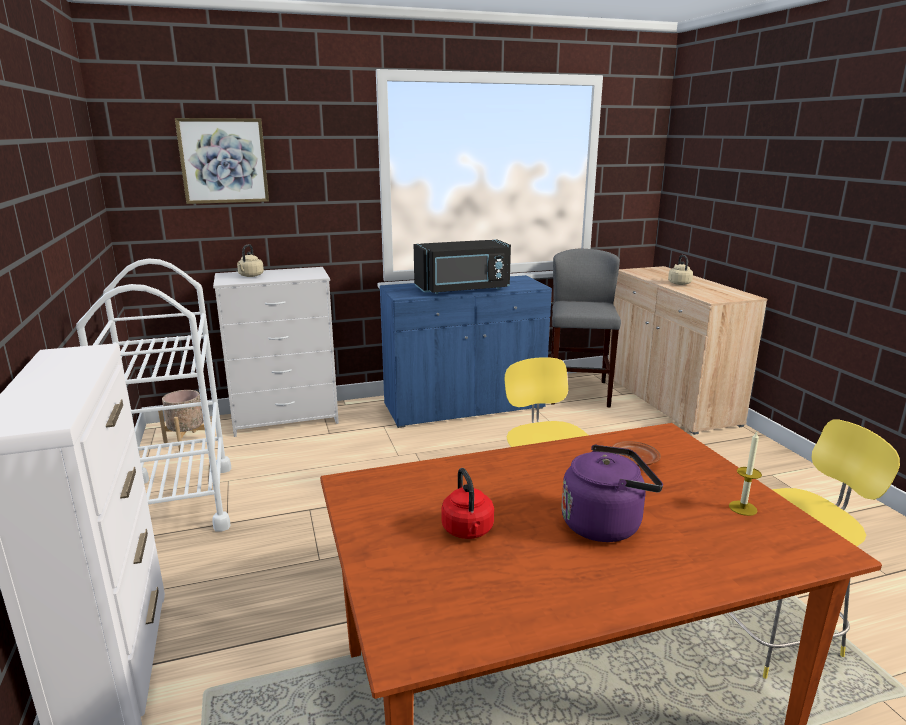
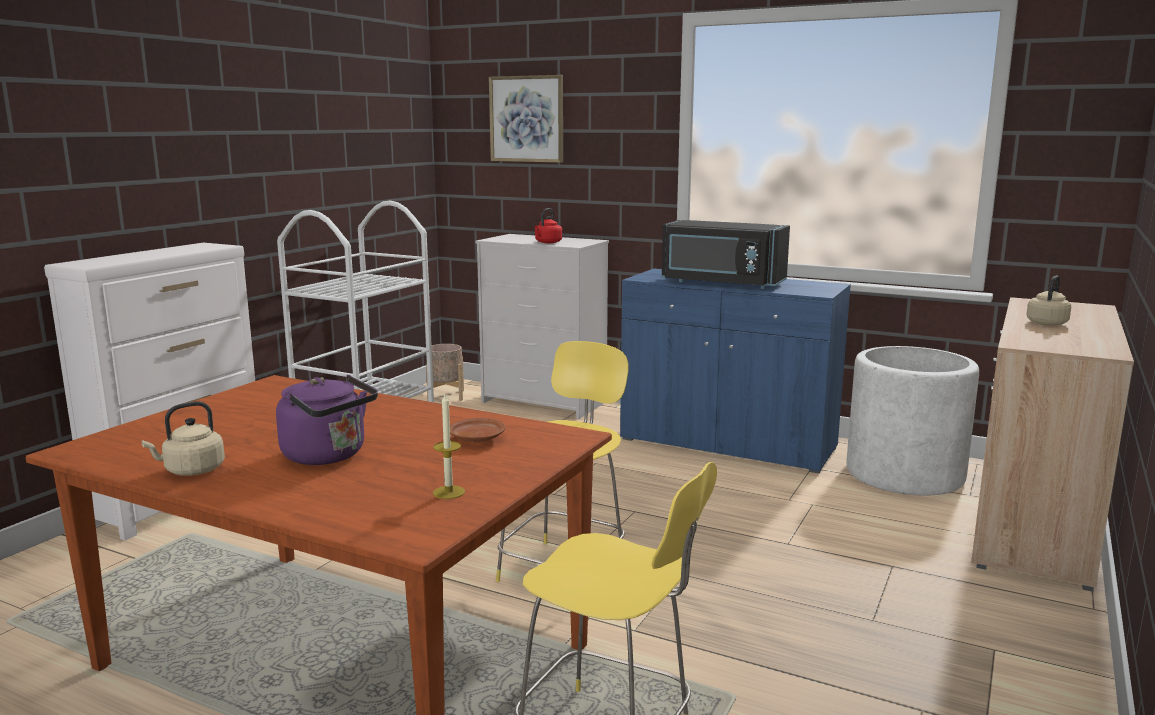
camera: 45 degrees right, 5 degrees down
beige kettle [237,244,264,277] -> beige kettle moved to [141,401,225,476]
red kettle [441,468,494,539] -> red kettle moved to [535,208,562,243]
grey stool [551,249,621,407] -> white planter [847,346,979,496]

